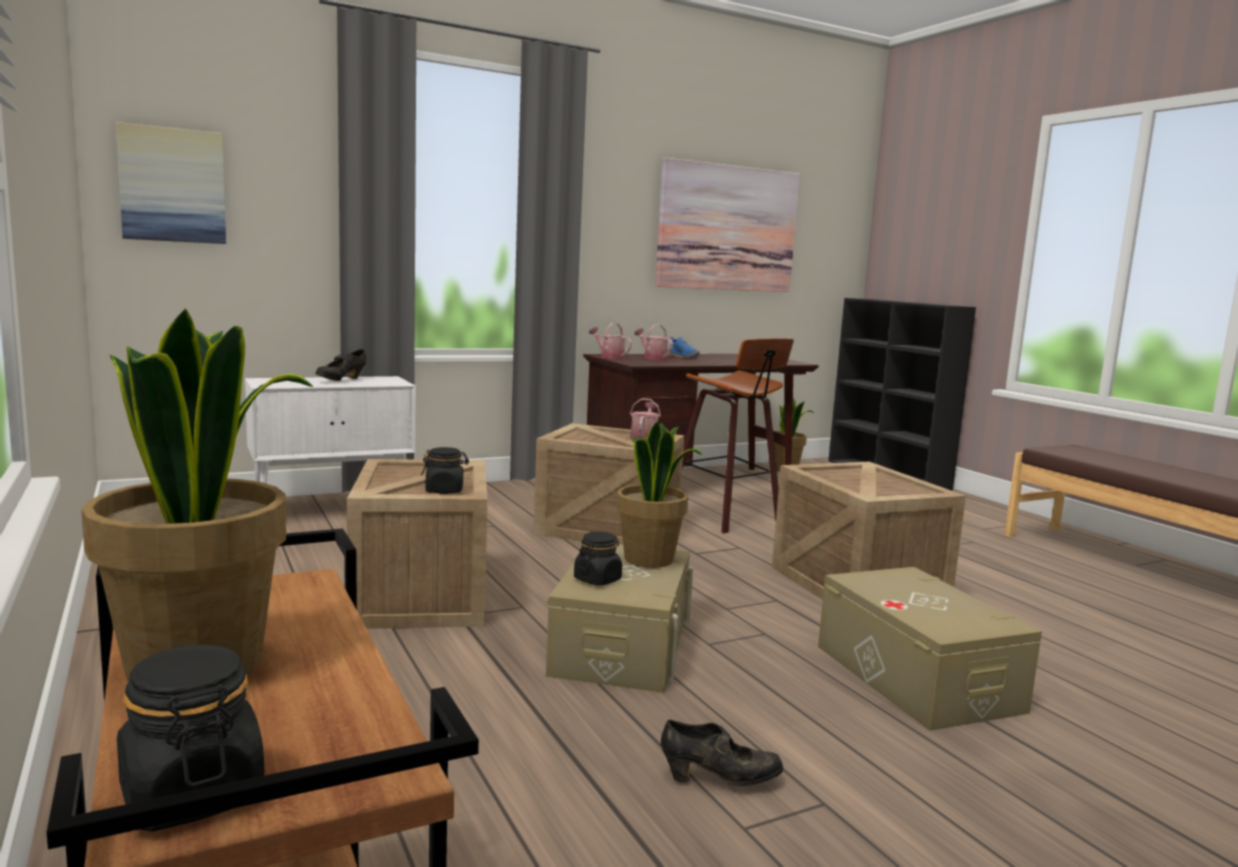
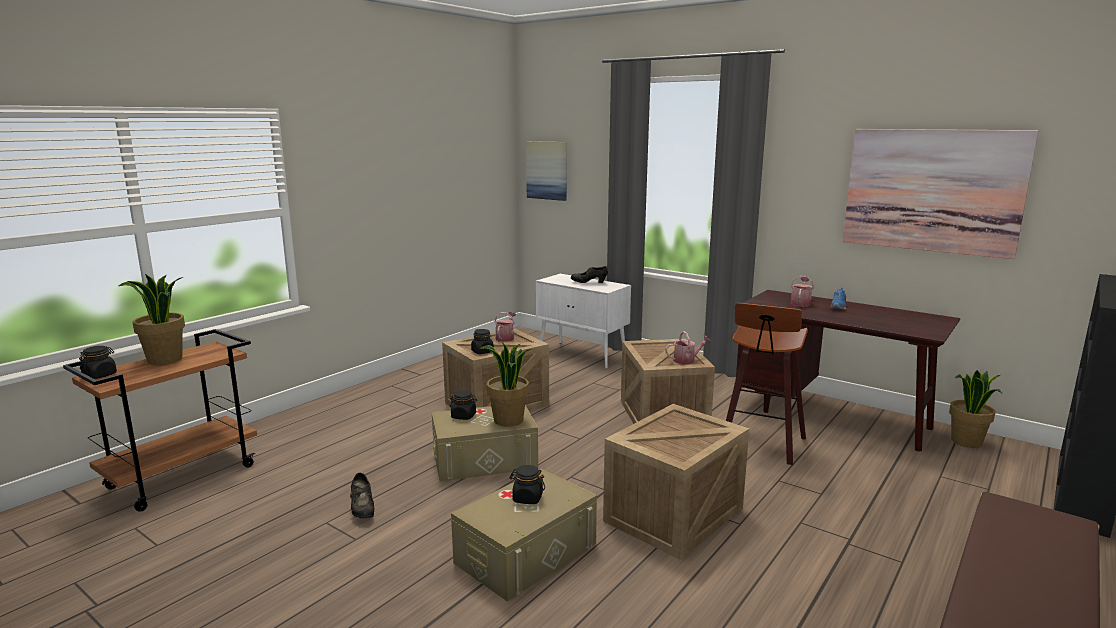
camera: 65 degrees right, 5 degrees up
watering can [589,323,632,359] -> watering can moved to [494,312,516,342]
none -> black jar [509,465,545,504]

